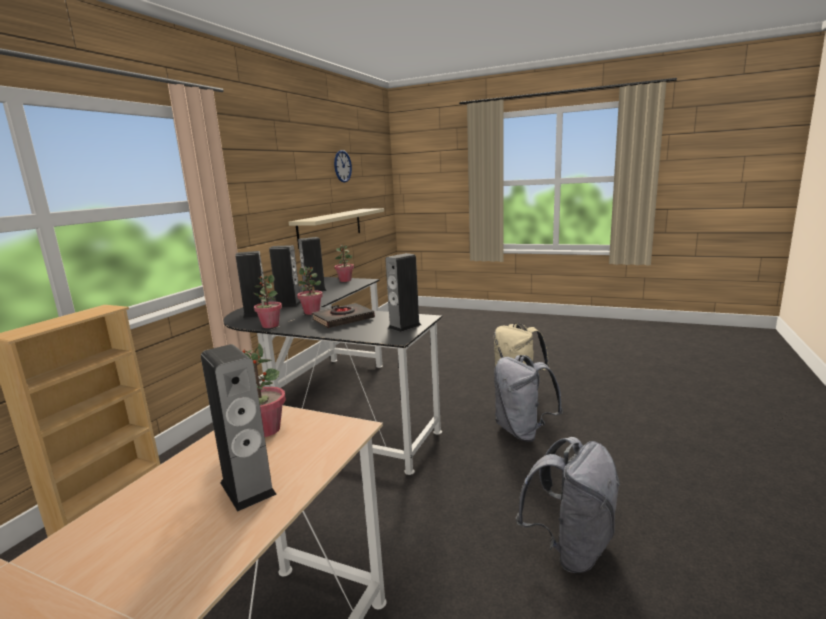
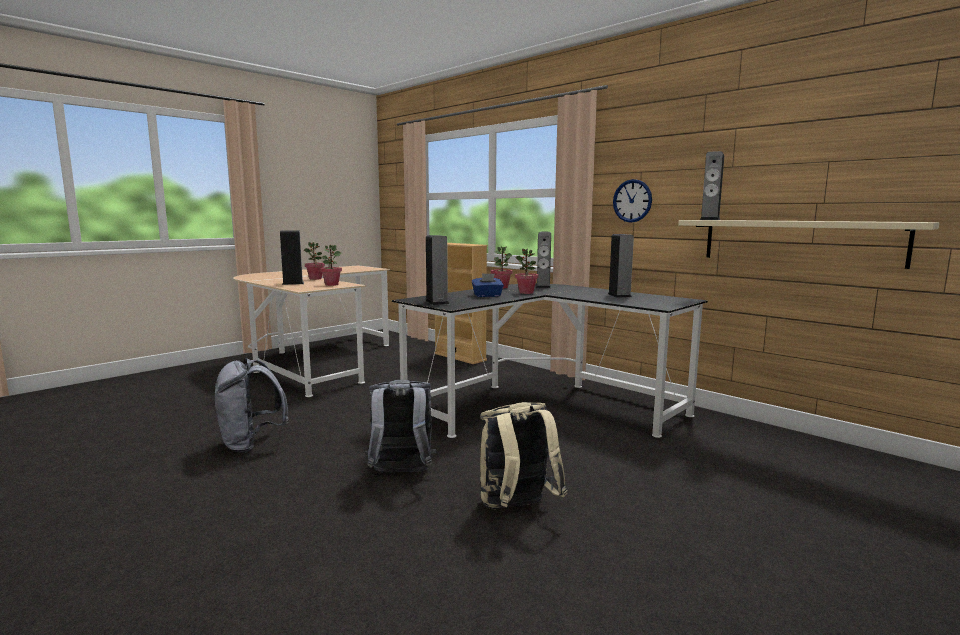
camera: 110 degrees right, 5 degrees down
speaker [269,245,301,307] -> speaker moved to [700,151,724,220]
black book [312,303,375,328] -> blue tissue box [472,273,504,297]
wall clock [334,150,352,183] -> wall clock moved to [613,179,652,223]
potted plant [334,245,354,282] -> potted plant moved to [304,242,325,280]

